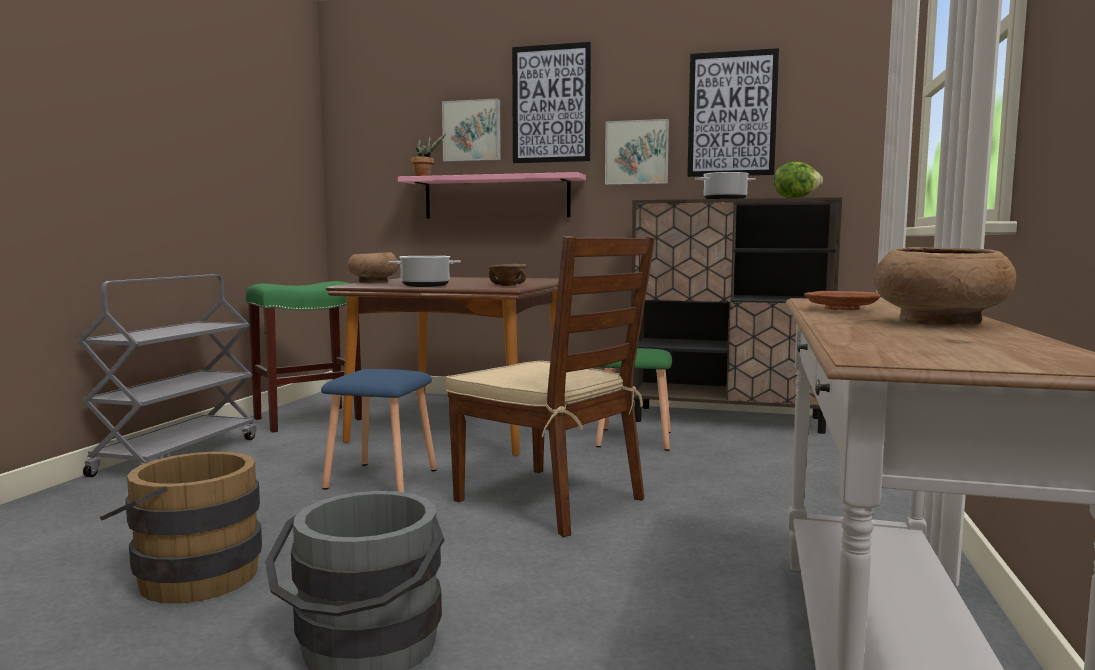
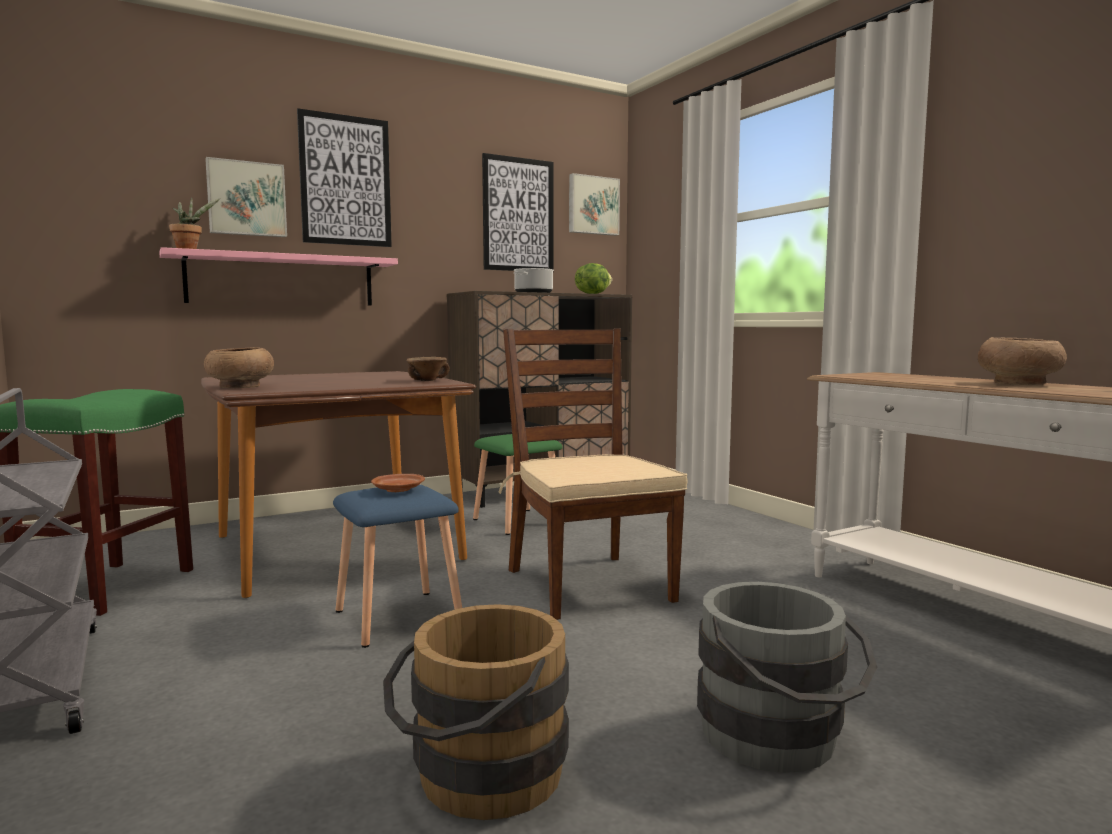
camera: 45 degrees left, 0 degrees up
cooking pot [388,256,461,287] -> none
brown chair [446,236,655,537] -> brown chair turned 105 degrees counterclockwise [498,328,688,620]
picture [605,119,669,185] -> picture moved to [569,173,620,236]
brown plate [804,291,881,310] -> brown plate moved to [371,474,425,492]

